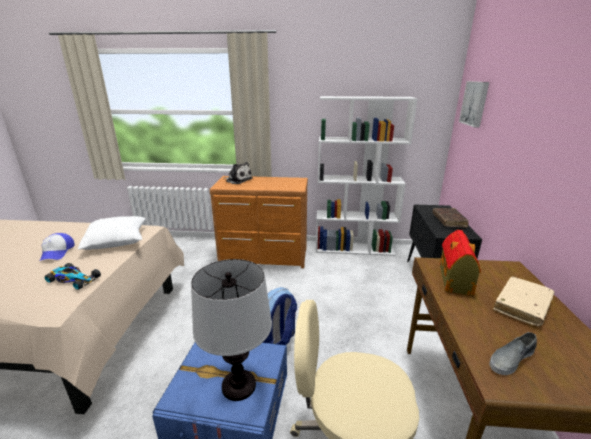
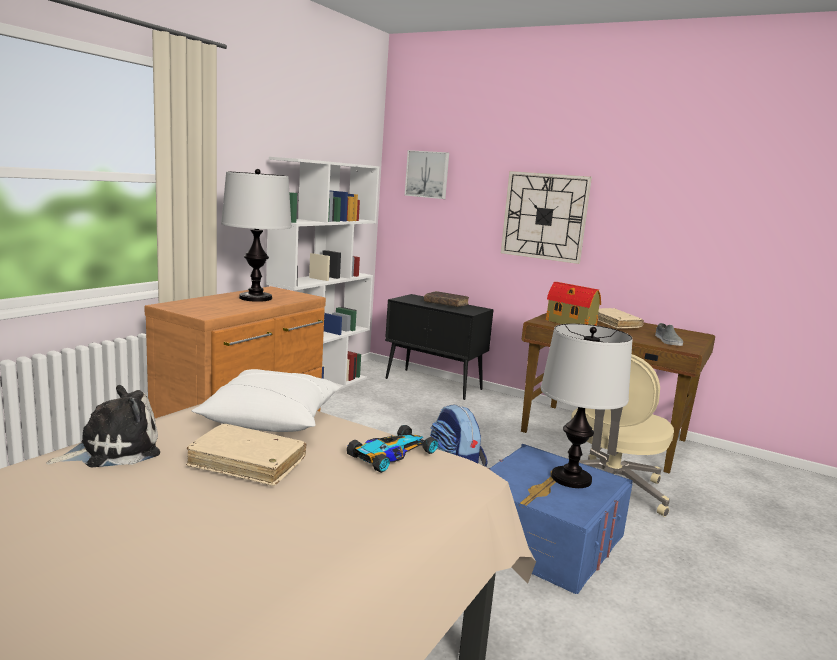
camera: 65 degrees left, 10 degrees down
cap [40,233,75,261] -> beige book [186,424,306,486]
plush toy [223,162,253,184] -> plush toy moved to [46,385,160,467]
none -> table lamp [221,169,292,302]
none -> wall clock [501,171,592,264]

